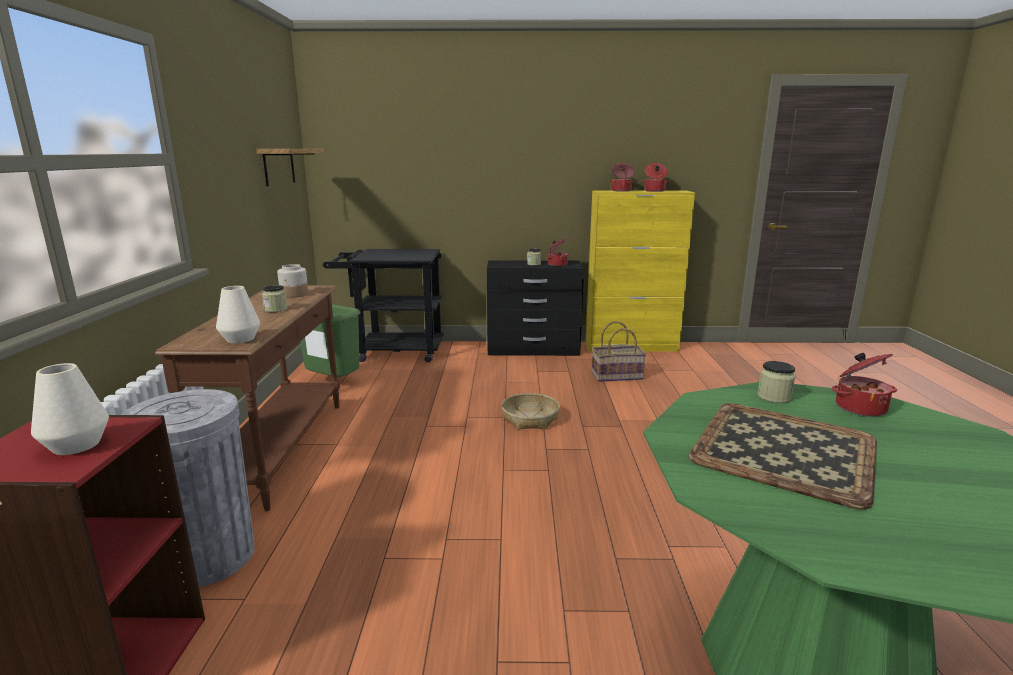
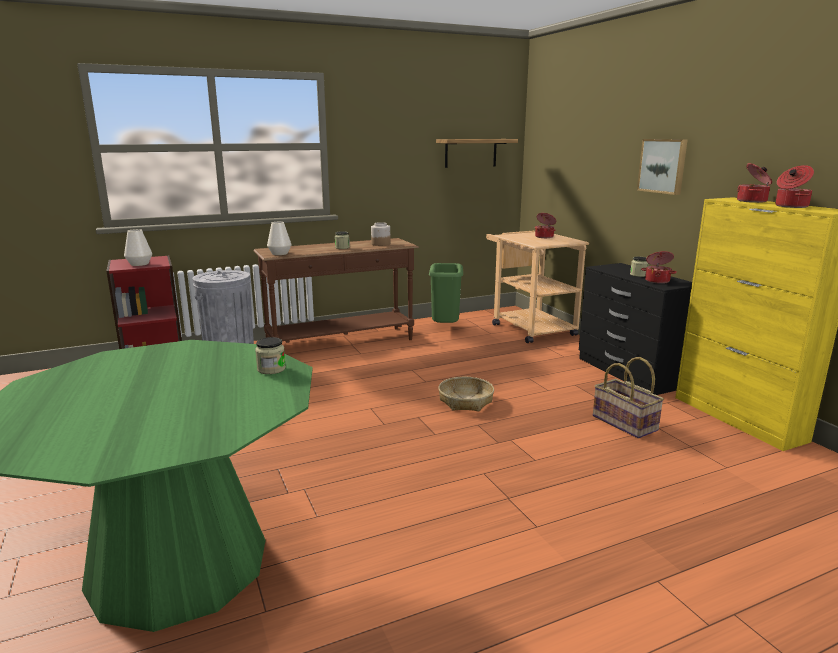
camera: 65 degrees right, 0 degrees up
black cart [323,249,444,362] -> beige cart [486,231,589,343]
tray [689,403,877,509] -> none
cooking pot [832,353,897,417] -> cooking pot moved to [535,213,556,238]
none -> picture [637,139,688,195]

